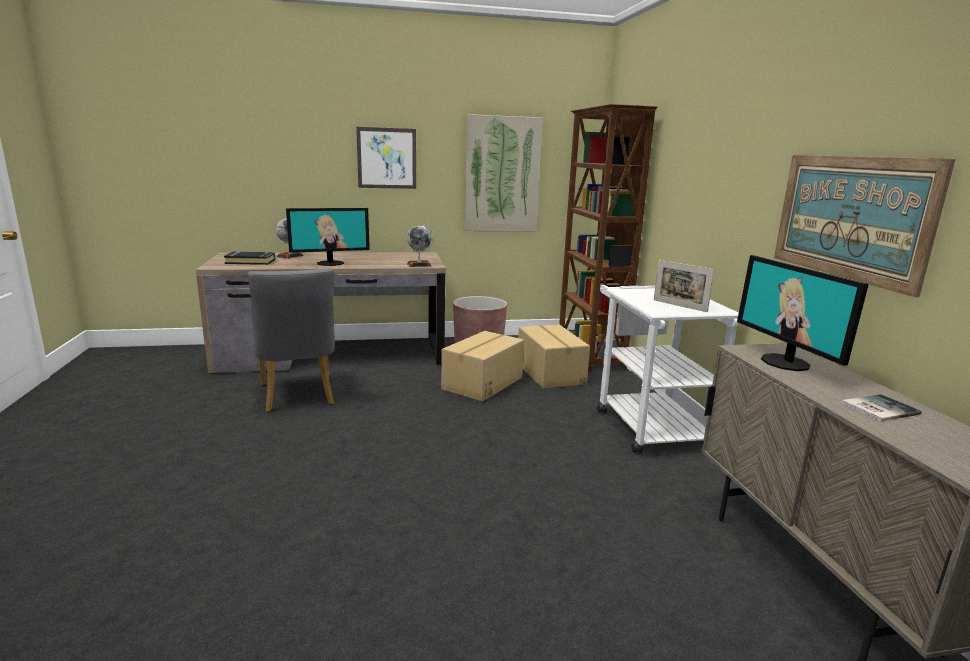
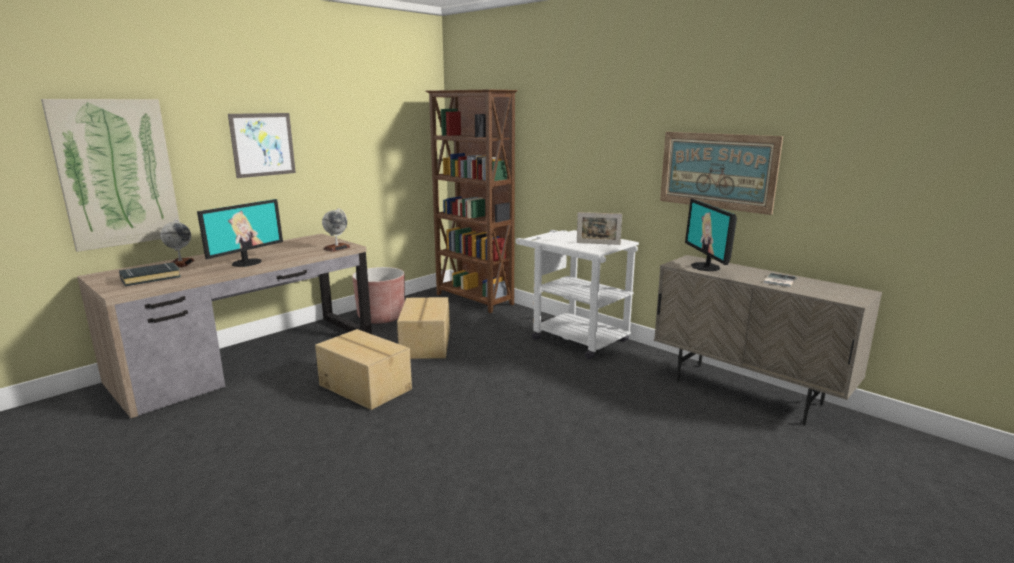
camera: 35 degrees left, 0 degrees up
grey chair [247,268,335,412] -> none
picture [465,114,543,231] -> picture moved to [41,99,180,252]
cardboard box [518,324,590,389] -> cardboard box moved to [315,329,412,410]
monitor [737,255,869,371] -> monitor turned 45 degrees clockwise [685,199,737,271]

